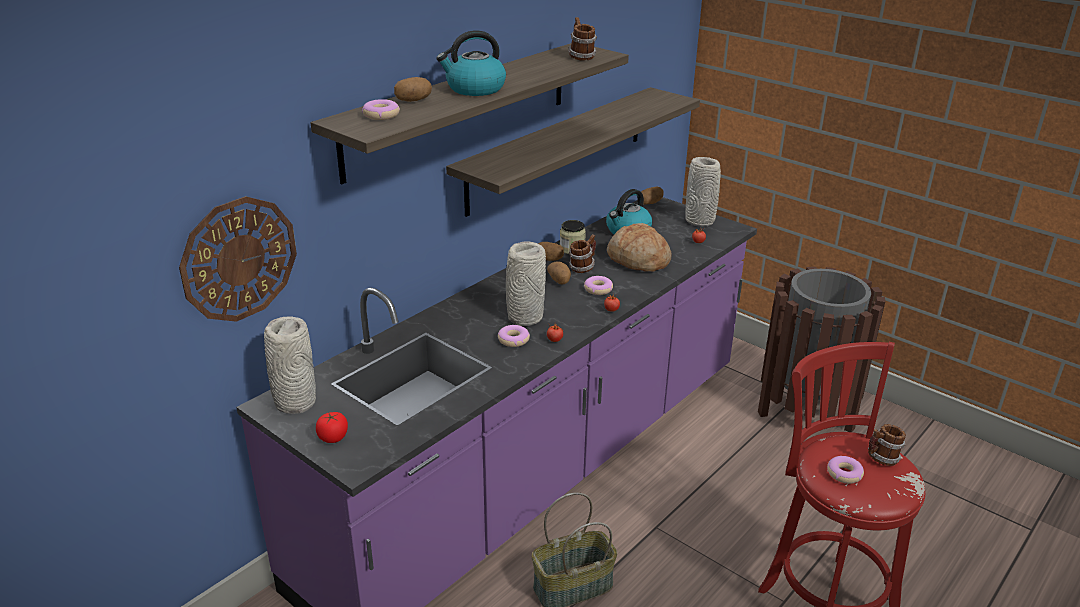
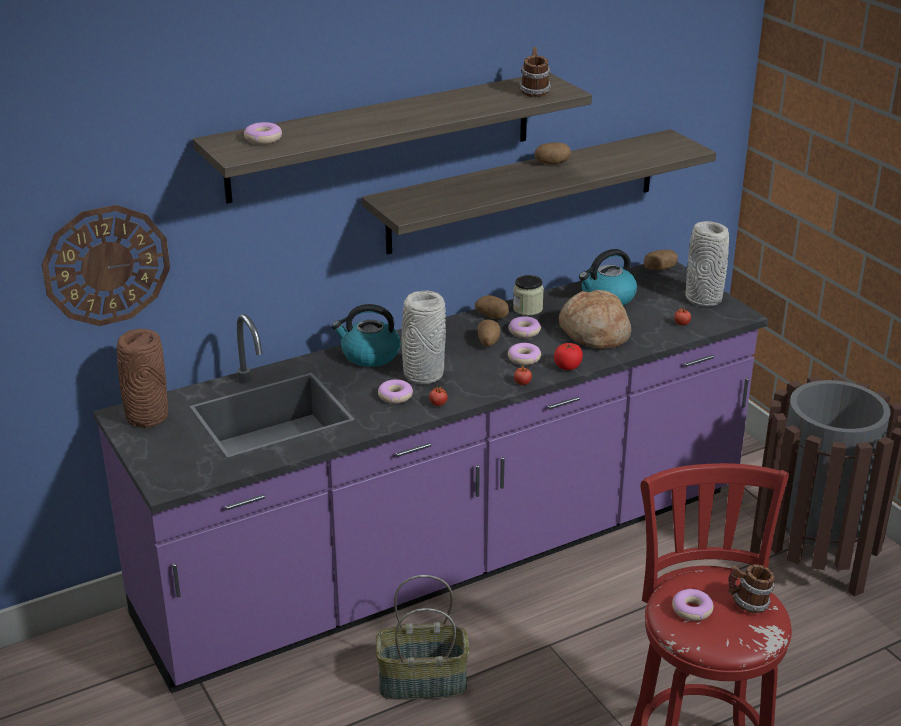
camera: 20 degrees right, 0 degrees up
grey vase [264,316,316,414] -> brown vase [117,329,168,428]
tomato [316,412,348,443] -> tomato moved to [554,343,583,370]
potato [394,77,432,102] -> potato moved to [535,142,571,165]
kettle [436,30,506,96] -> kettle moved to [331,304,401,367]
mug [569,234,596,273] -> donut [509,316,541,338]

